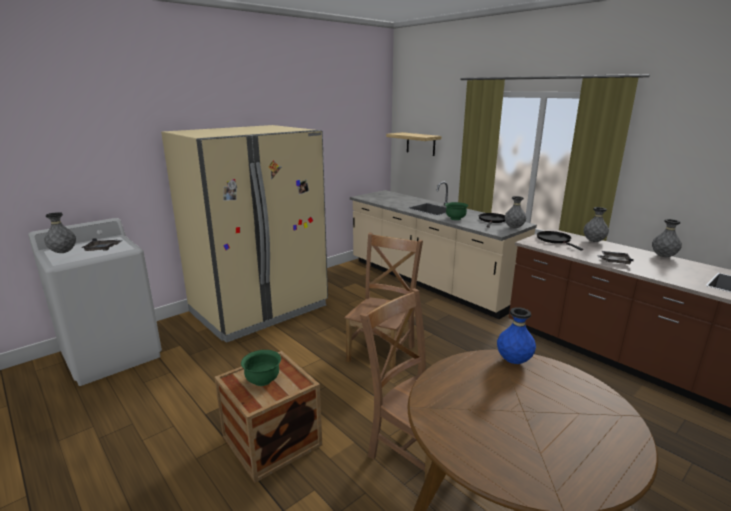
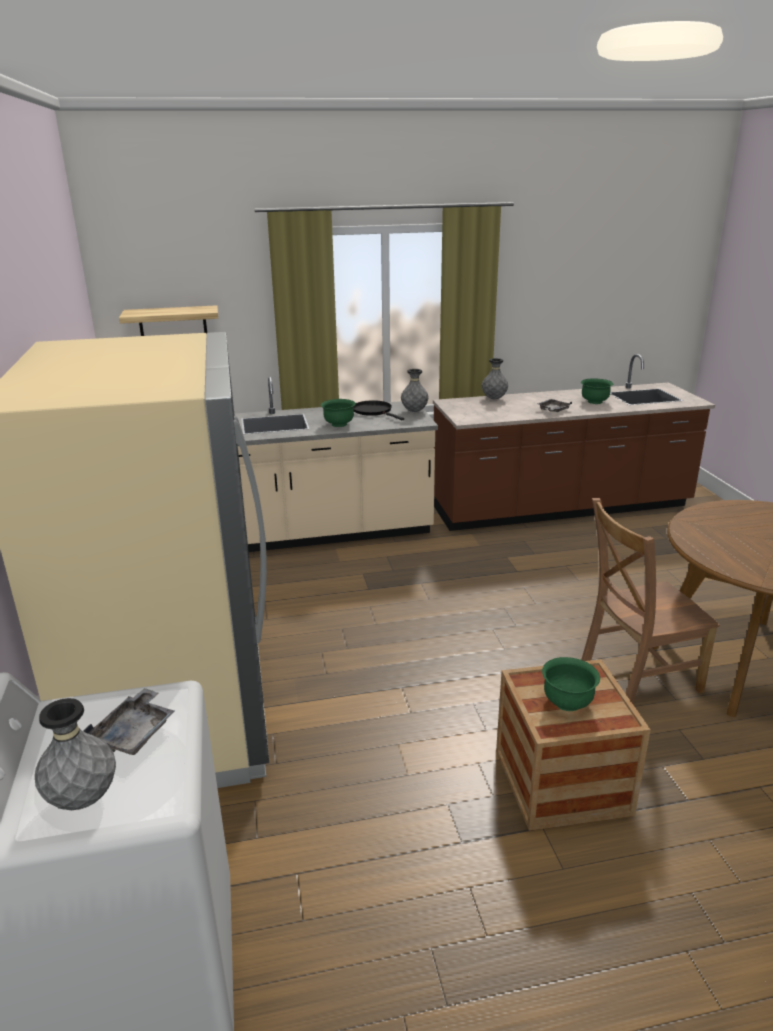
camera: 60 degrees left, 5 degrees up
brown chair [344,233,423,370] -> none
blue vase [497,307,536,364] -> none
black frying pan [537,231,583,251] -> none
grey vase [652,219,682,257] -> none
none -> green bowl [581,378,613,404]

